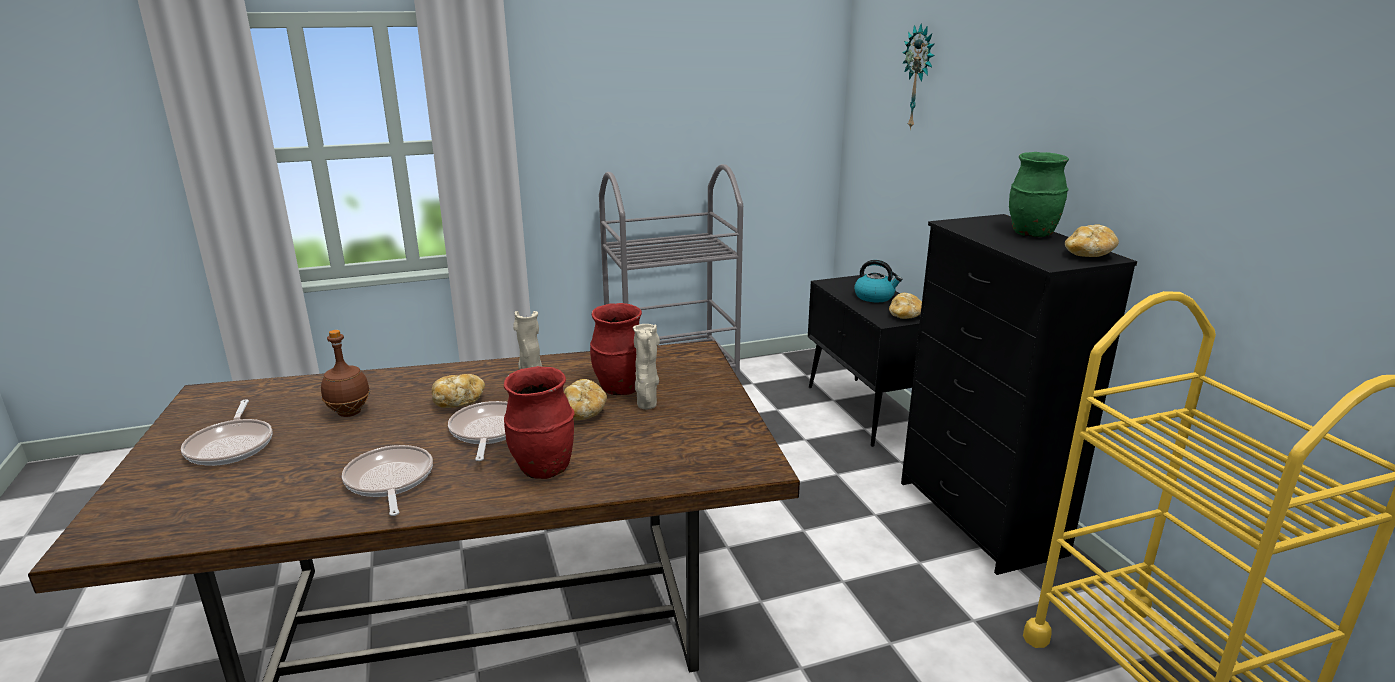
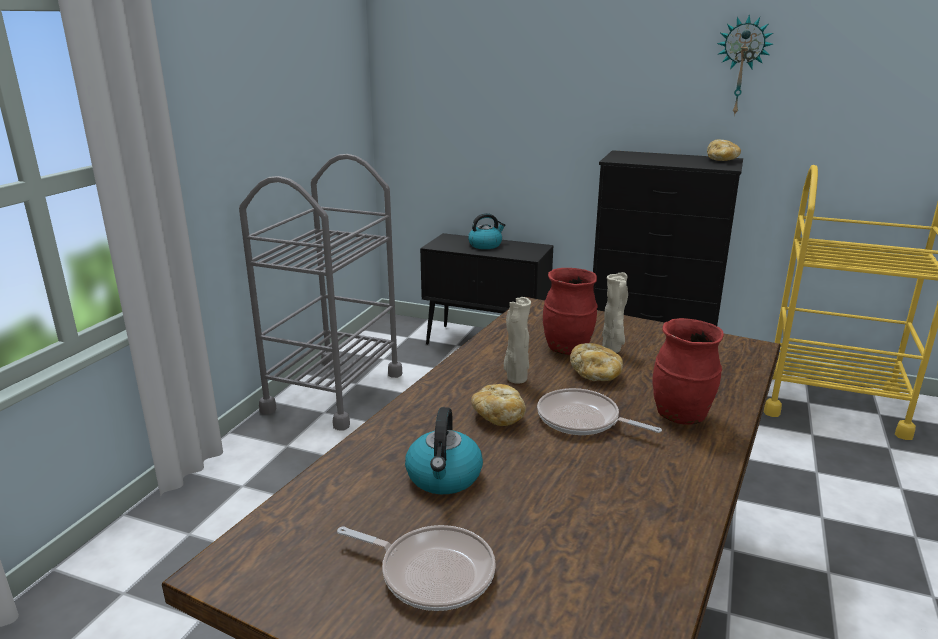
camera: 50 degrees left, 0 degrees up
brown bottle [321,330,370,417] -> kettle [405,407,483,494]
frying pan [342,445,433,516] -> none
bread [889,293,922,319] -> none
wall clock [902,23,935,130] -> wall clock moved to [717,14,773,116]
green vase [1009,152,1069,237] -> none

